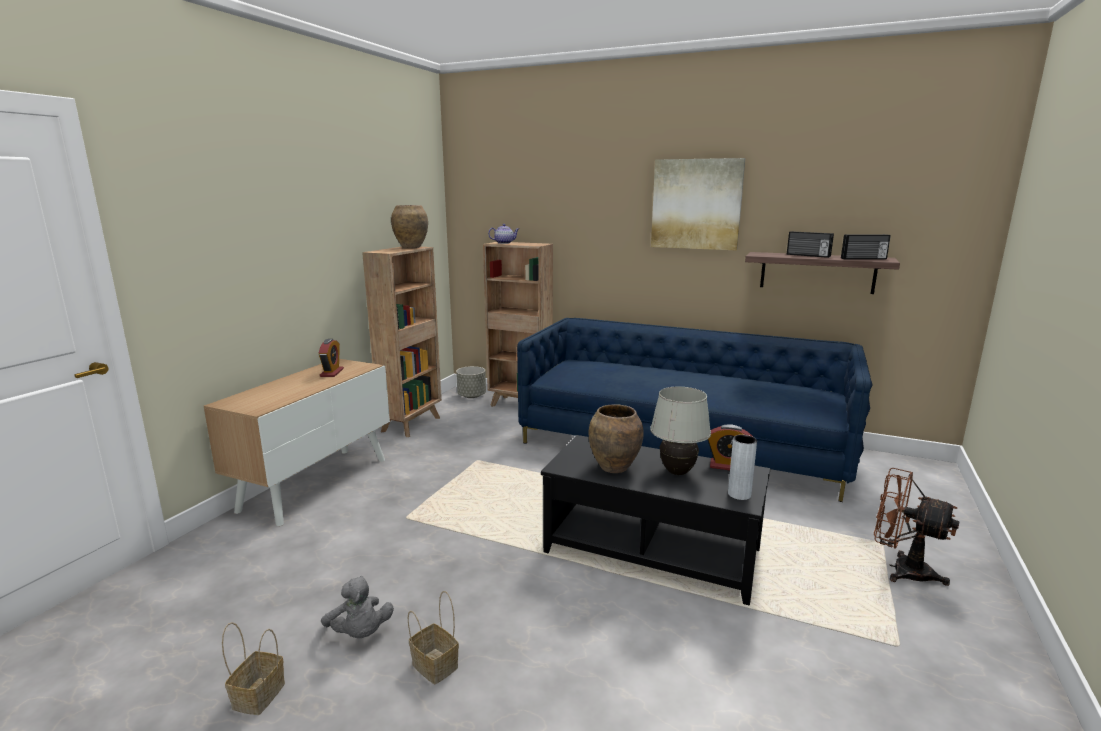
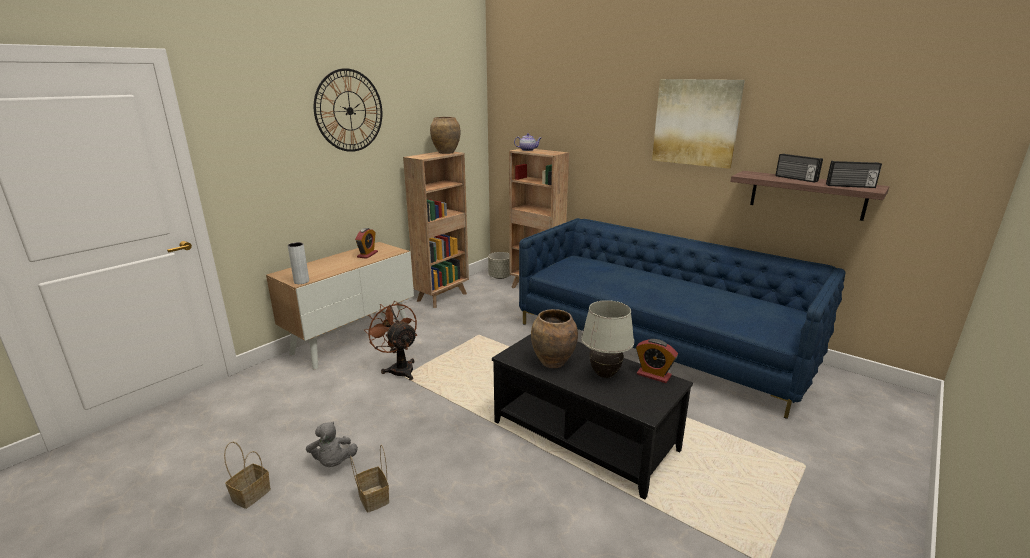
camera: 15 degrees right, 5 degrees up
grey vase [728,435,757,500] -> grey vase moved to [288,242,309,284]
brown fan [874,468,960,586] -> brown fan moved to [364,301,417,381]
none -> wall clock [314,68,382,152]

